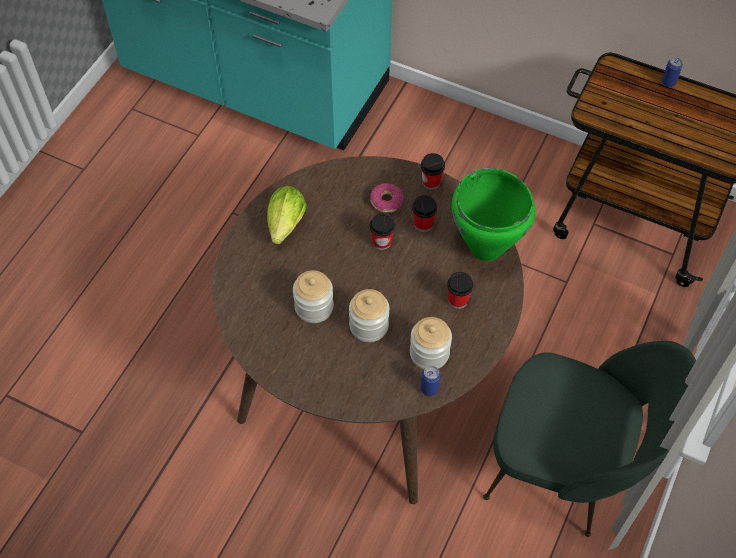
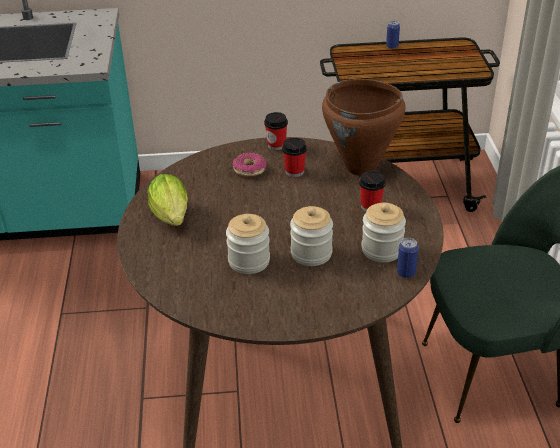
camera: 30 degrees left, 20 degrees down
cup [370,213,395,250] -> none
green cooking pot [451,168,535,261] -> brown cooking pot [322,79,406,176]

